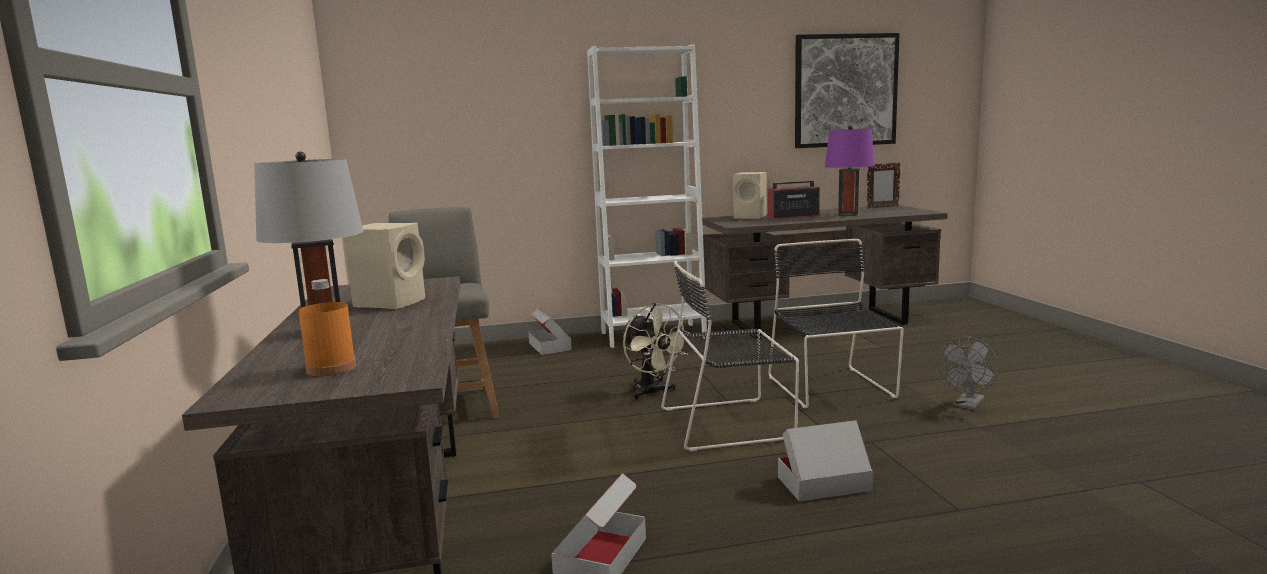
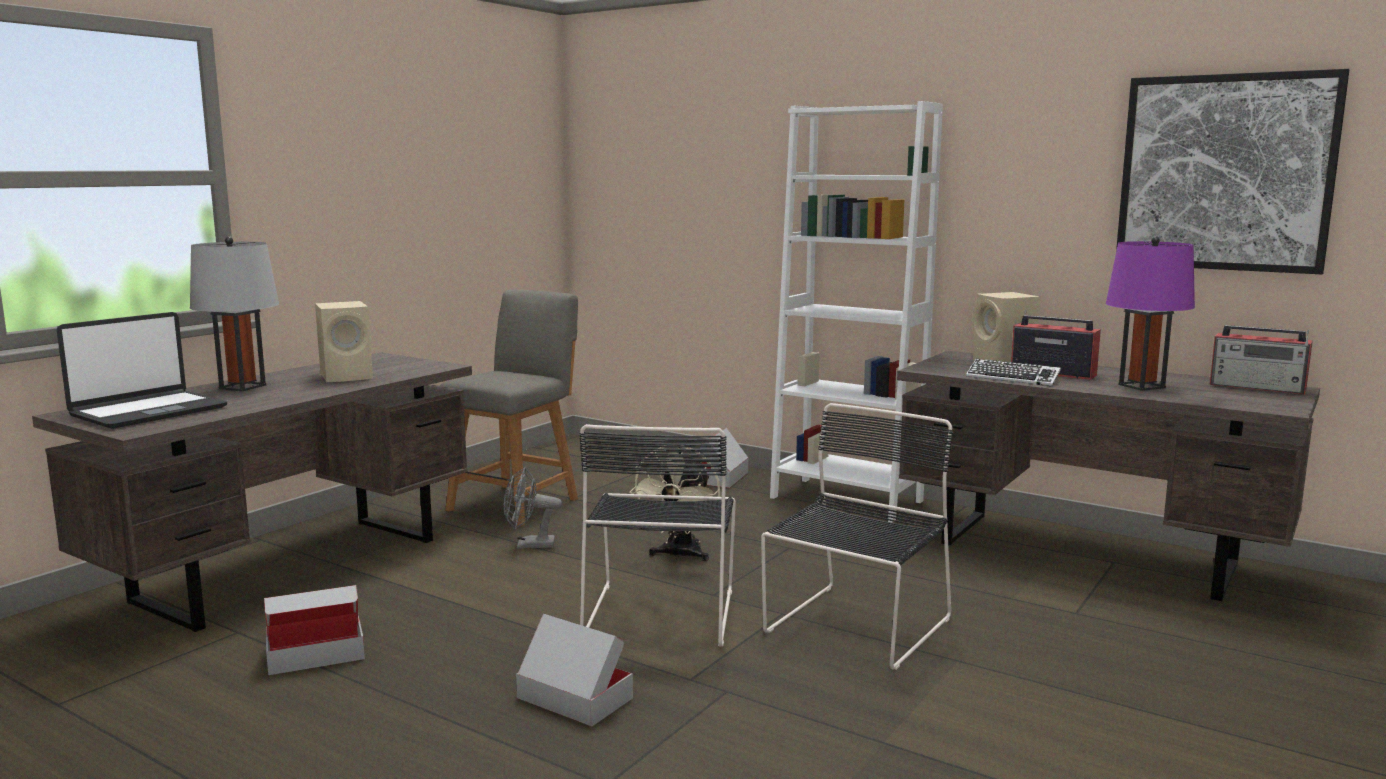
camera: 45 degrees right, 0 degrees up
orange bottle [298,279,356,376] -> laptop [57,312,227,429]
black chair [661,261,799,451] -> black chair turned 120 degrees counterclockwise [579,424,736,647]
picture frame [867,162,901,209] -> radio [1210,325,1313,394]
grey fan [938,337,999,410] -> grey fan moved to [504,467,562,549]
none -> keyboard [966,359,1061,386]

